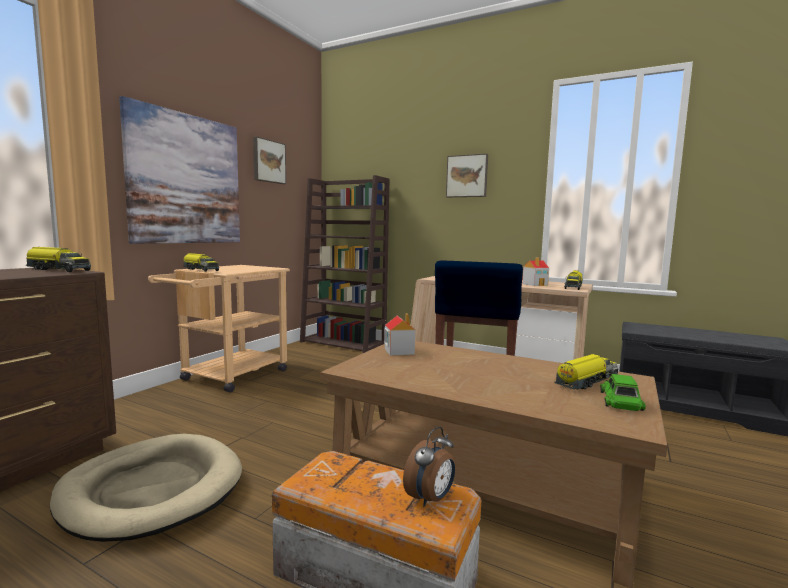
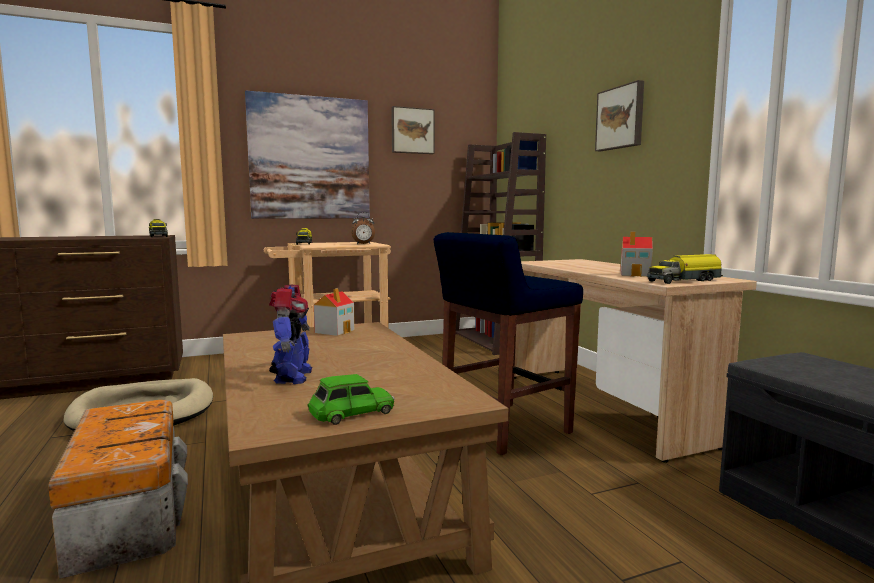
camera: 40 degrees right, 0 degrees up
alarm clock [403,426,455,507] -> alarm clock moved to [351,212,375,244]
toy truck [554,354,619,390] -> none
none -> toy robot [269,285,312,384]

